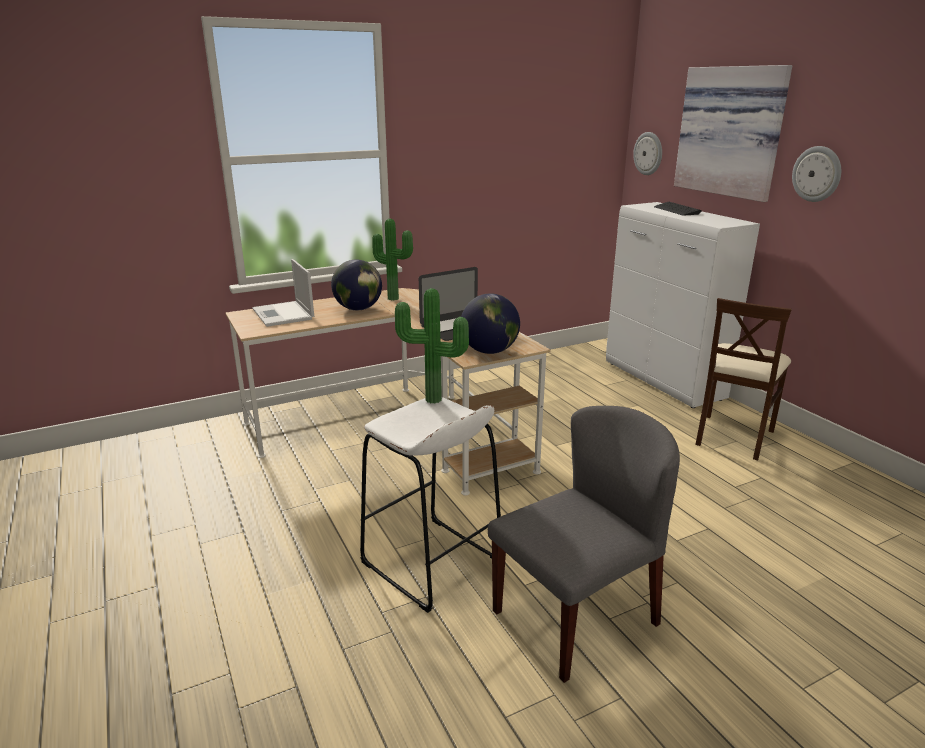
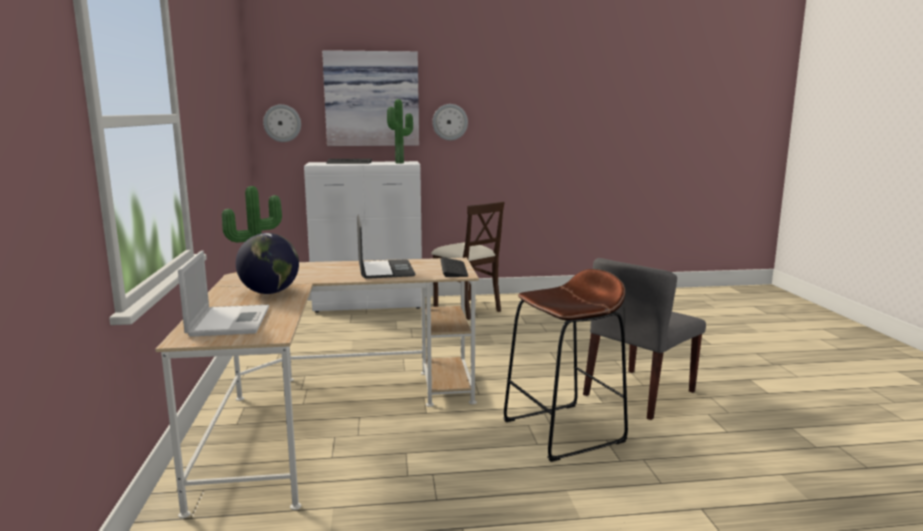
camera: 70 degrees left, 10 degrees down
laptop [252,259,314,327] -> laptop turned 90 degrees counterclockwise [178,250,269,337]
white stool [360,397,501,613] -> brown stool [504,269,628,462]
potted plant [395,288,469,404] -> potted plant moved to [387,99,413,163]
globe [461,293,520,354] -> keyboard [440,257,468,277]
grey chair [488,406,680,683] -> grey chair turned 120 degrees counterclockwise [583,258,706,420]

